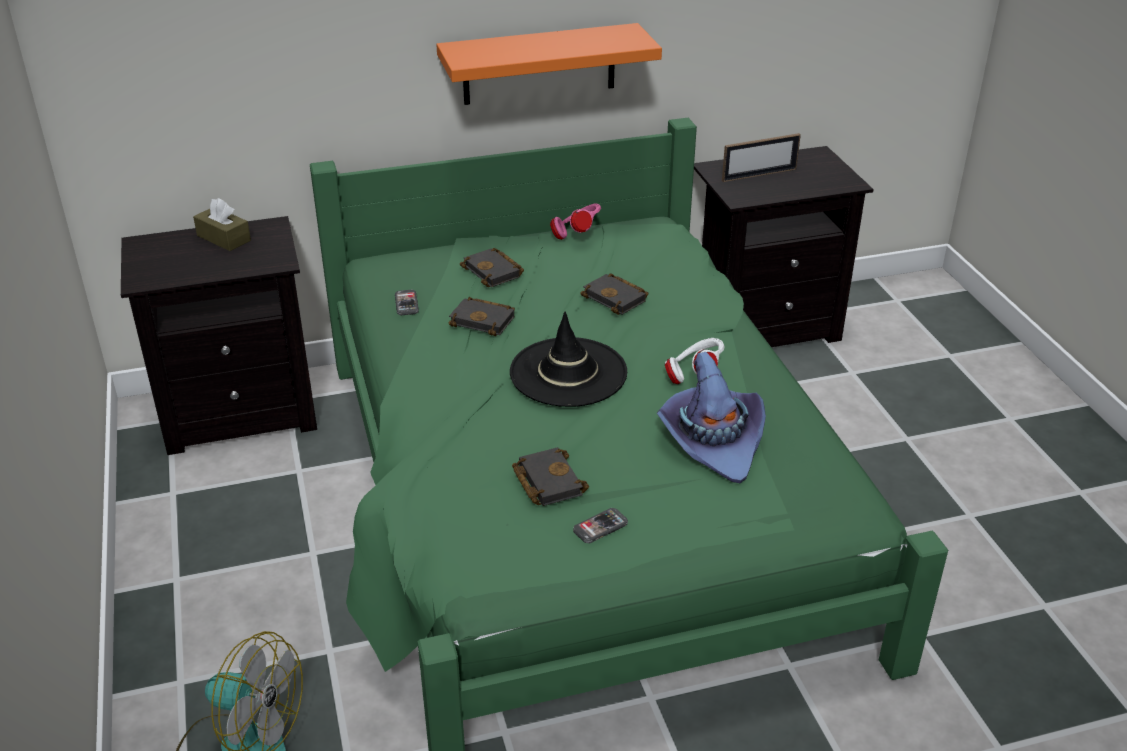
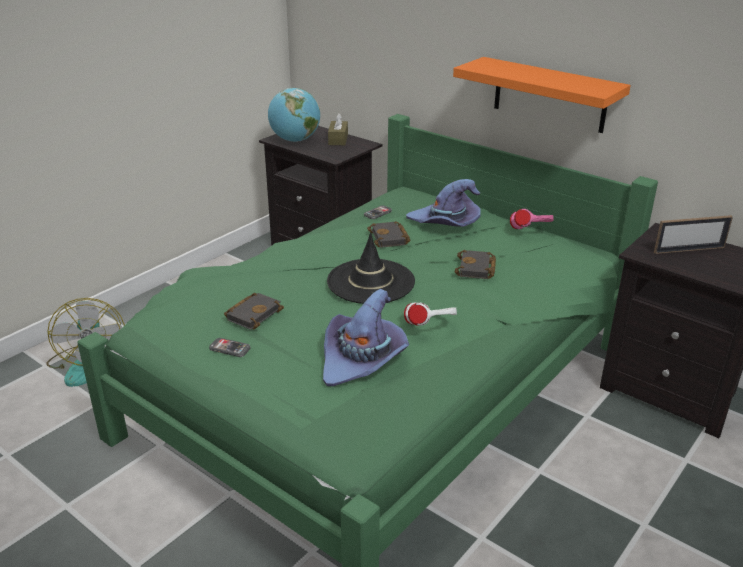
camera: 55 degrees right, 5 degrees down
black book [460,248,524,287] -> purple hat [406,179,481,227]
picture frame [722,133,801,182] -> picture frame turned 45 degrees counterclockwise [654,215,733,254]
none -> globe [268,88,320,142]

